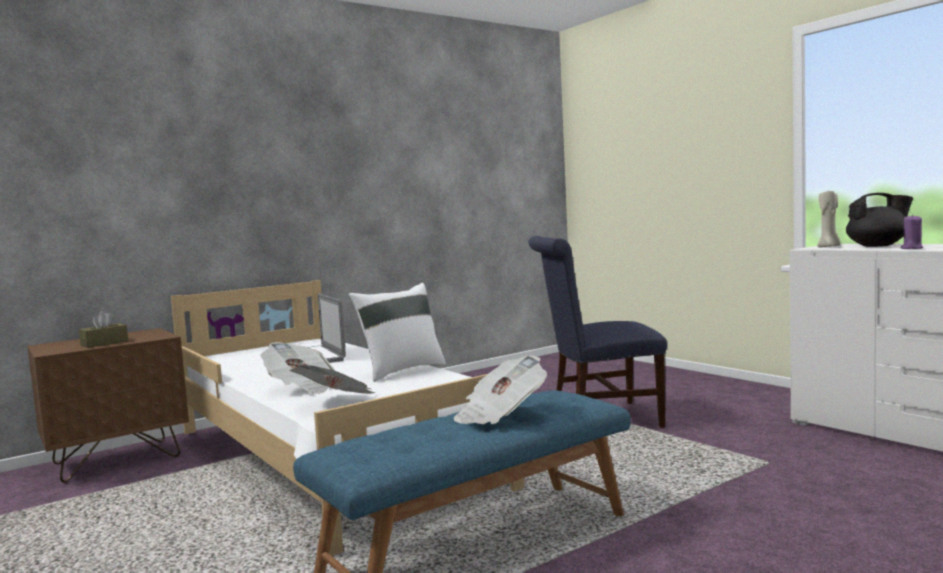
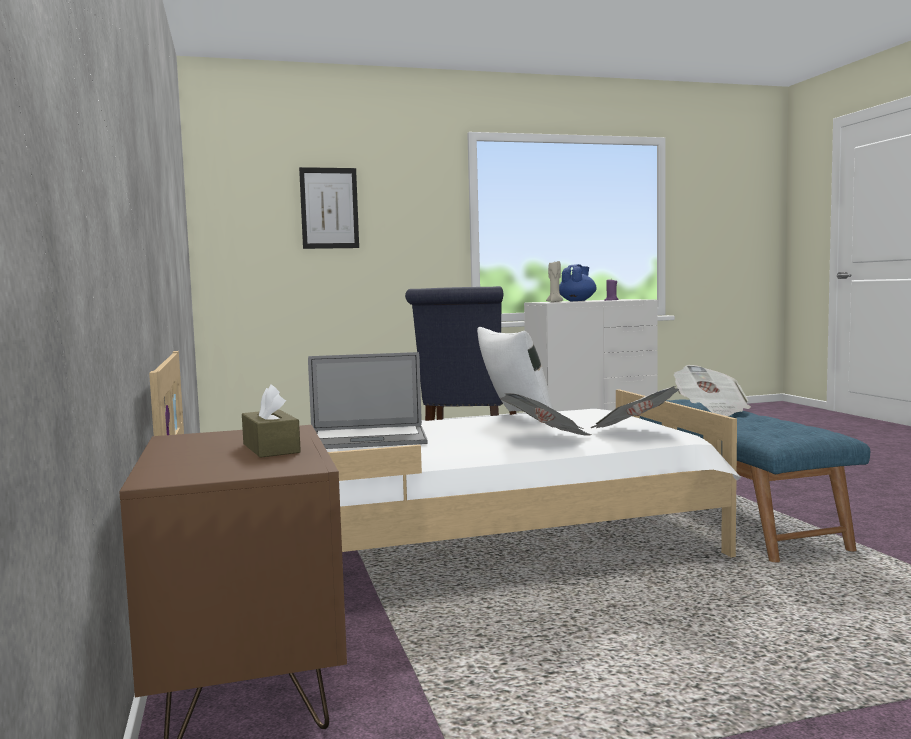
camera: 70 degrees left, 0 degrees up
black teapot [846,193,913,247] -> blue teapot [559,264,597,301]
none -> picture [299,167,359,249]

